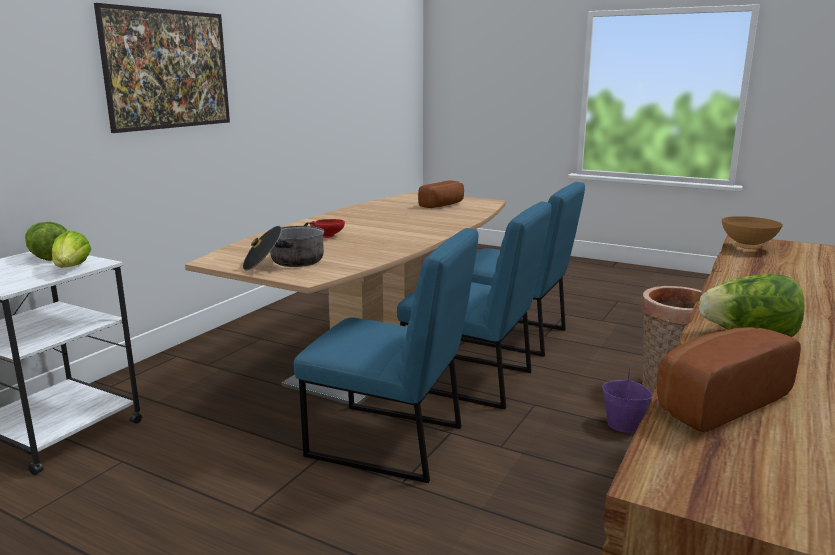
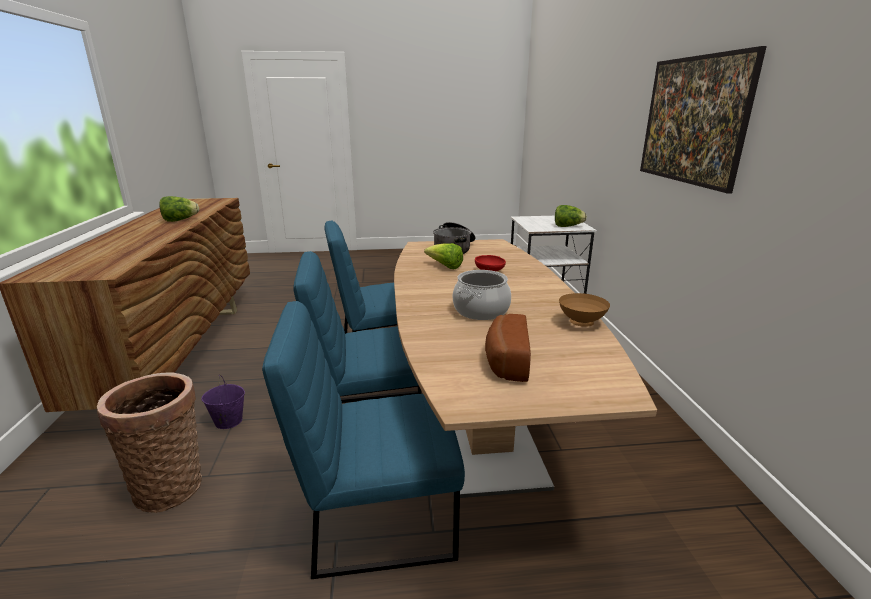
camera: 145 degrees right, 5 degrees up
lettuce [52,231,91,268] -> lettuce moved to [424,243,463,269]
bread [657,327,801,432] -> none
brown bowl [722,216,783,249] -> brown bowl moved to [559,293,610,327]
none -> cooking pot [453,270,511,320]

